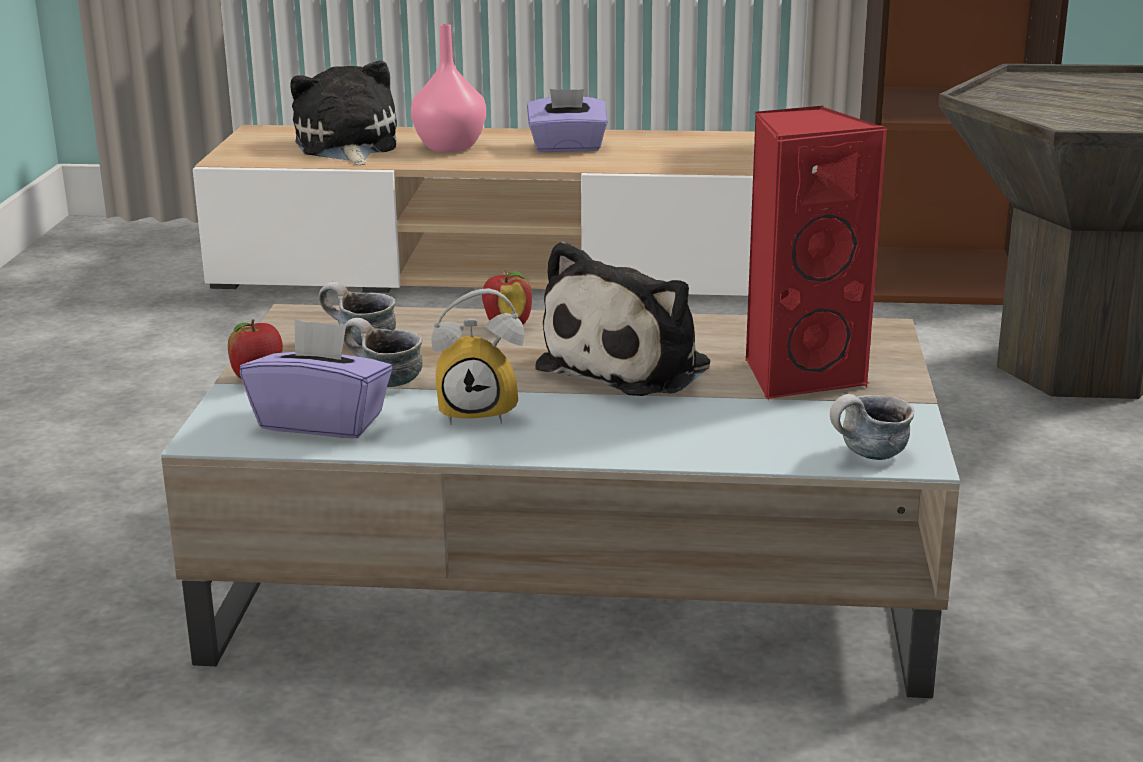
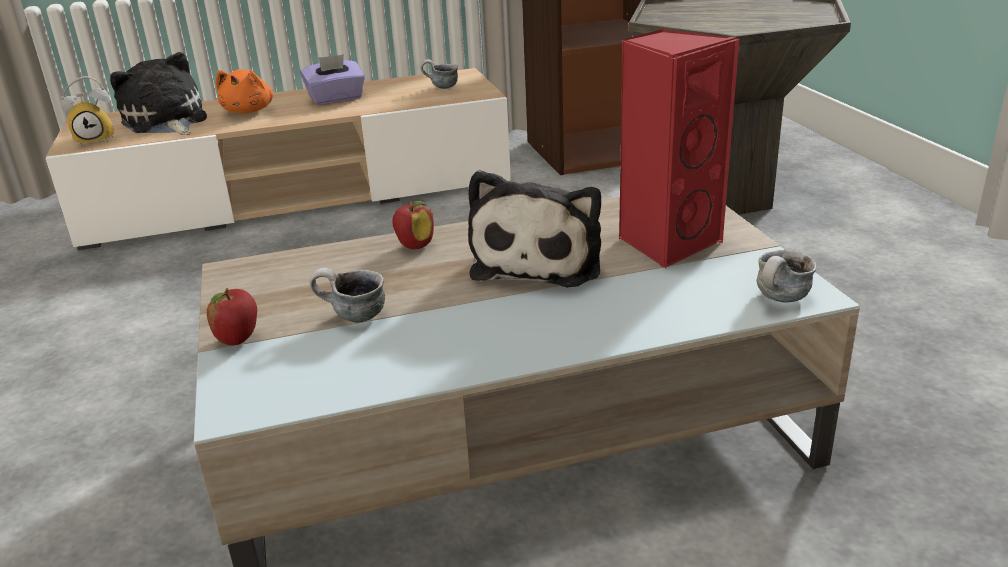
camera: 20 degrees left, 5 degrees up
purple tissue box [240,319,392,438] -> none
mug [319,282,396,346] -> mug moved to [421,59,458,89]
pink vase [411,24,486,153] -> orange plush toy [216,69,273,114]
alarm clock [431,288,524,425] -> alarm clock moved to [61,76,115,147]

